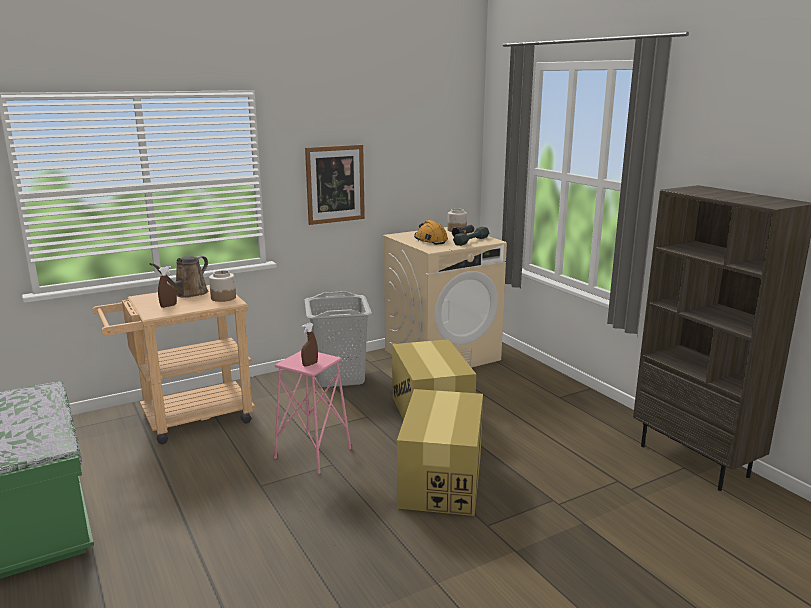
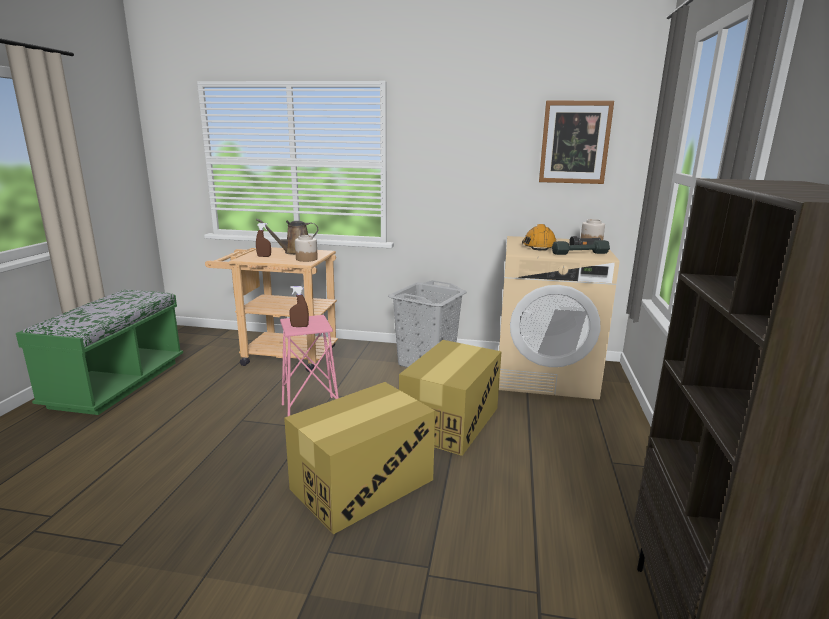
camera: 40 degrees right, 0 degrees up
picture [305,145,365,225] -> picture moved to [539,101,614,184]

